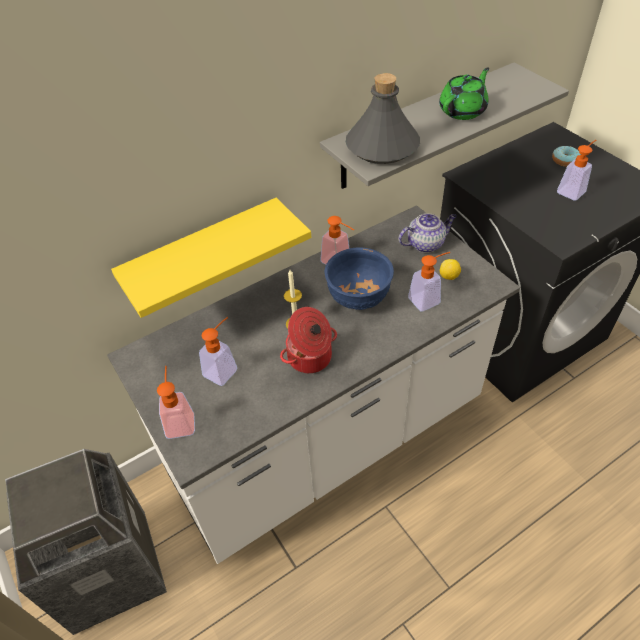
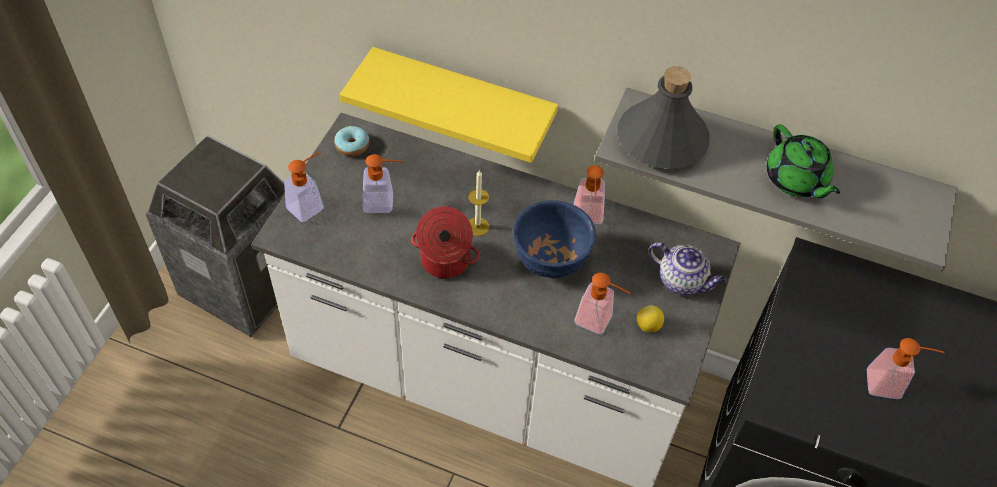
camera: 50 degrees right, 5 degrees up
green teapot [439,68,489,120] -> green teapot turned 60 degrees clockwise [767,124,840,198]
donut [552,146,581,167] -> donut moved to [334,126,369,156]

